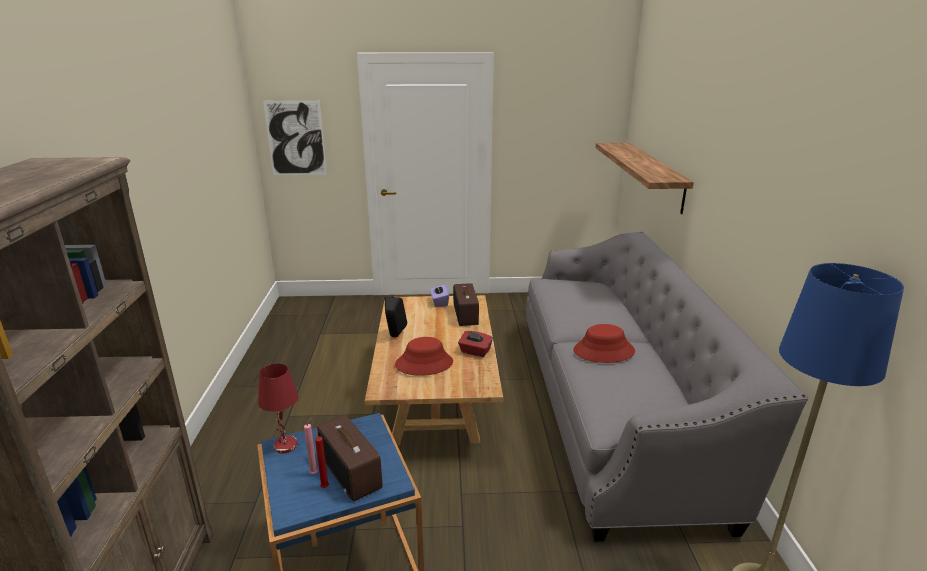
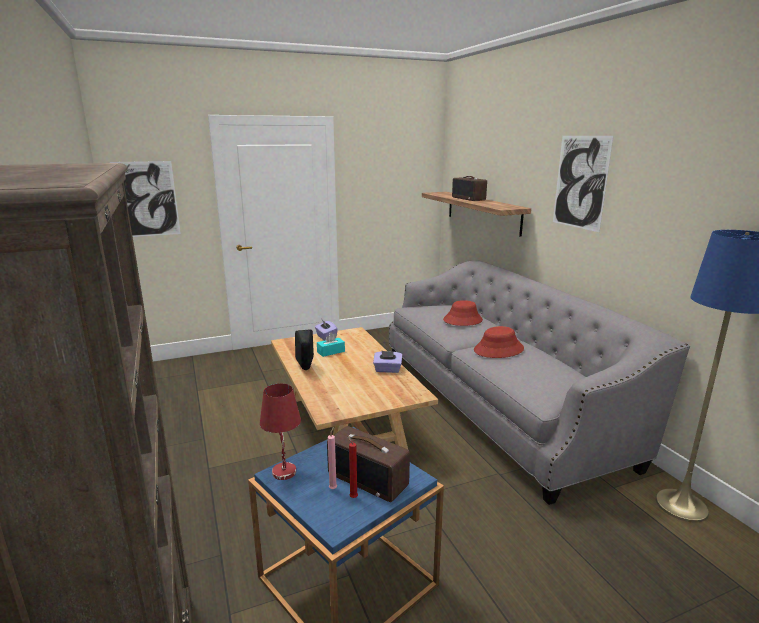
camera: 20 degrees left, 5 degrees down
red hat [395,337,453,376] -> red hat moved to [443,300,483,326]
radio [453,283,479,326] -> radio moved to [452,176,487,201]
red tissue box [458,331,493,357] -> purple tissue box [373,351,402,373]
none -> turquoise tissue box [317,332,345,357]
none -> picture [553,136,613,232]

